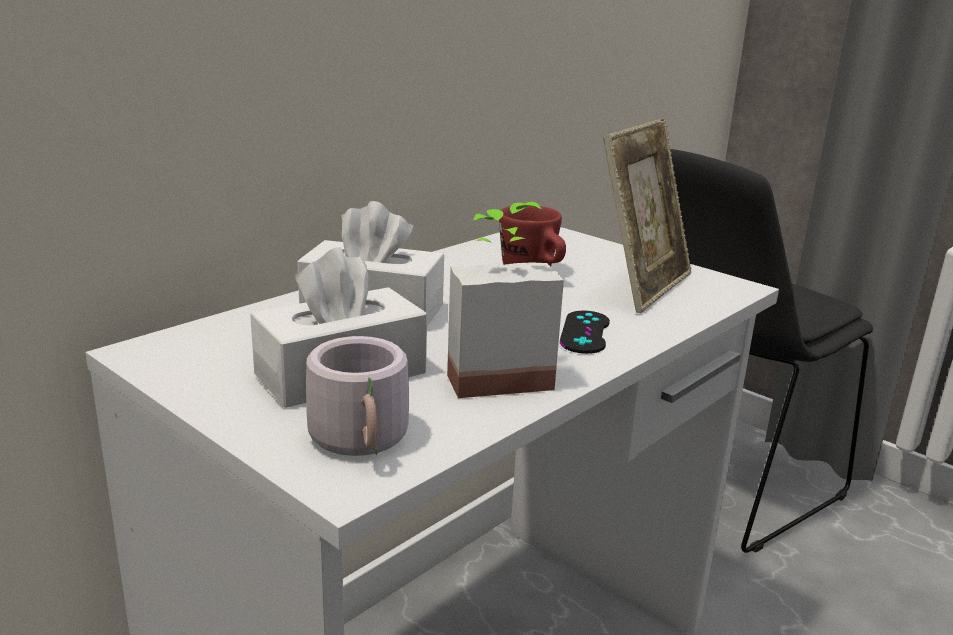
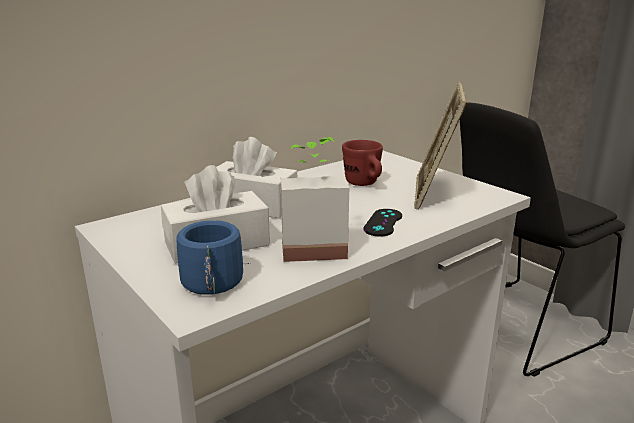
camera: 10 degrees right, 0 degrees up
grey mug [306,336,409,456] -> blue mug [176,220,251,295]
picture frame [603,118,692,313] -> picture frame turned 150 degrees clockwise [414,82,466,210]

